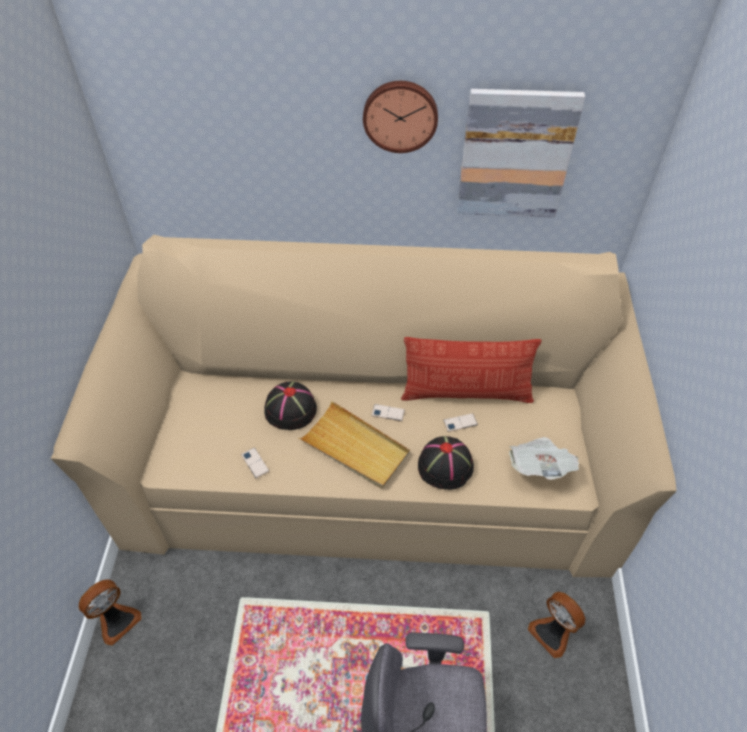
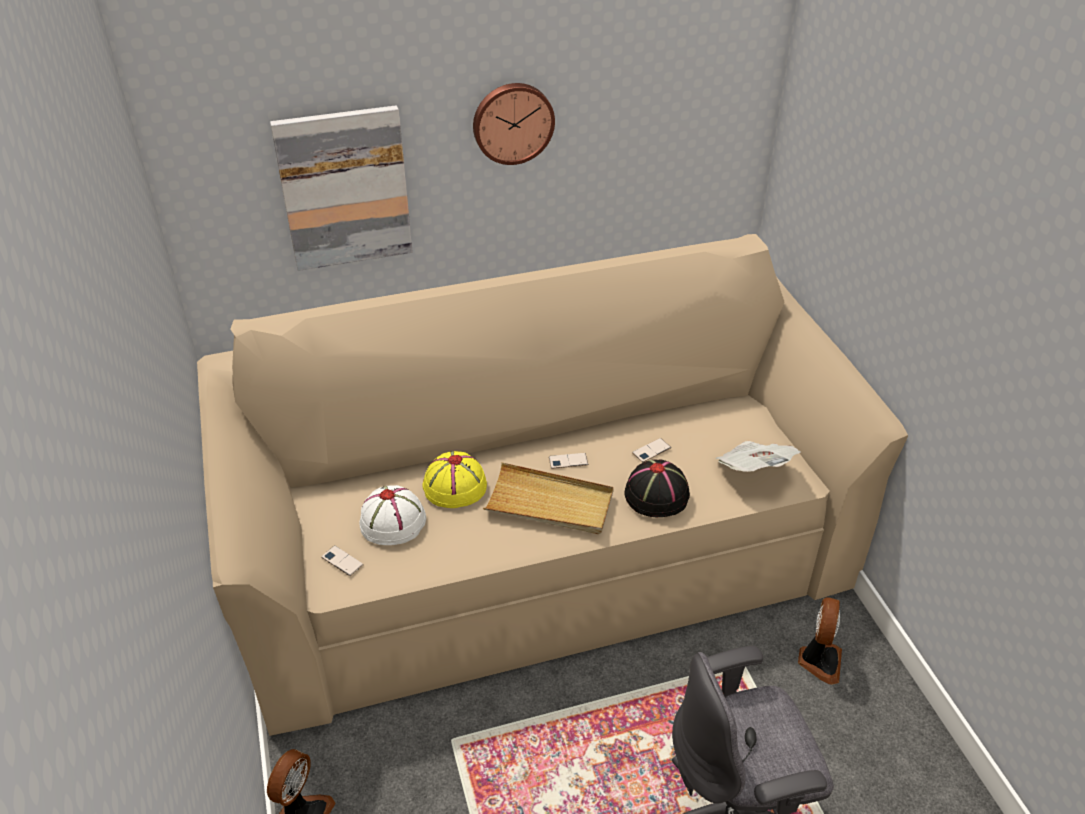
camera: 20 degrees left, 10 degrees down
phone [241,447,269,478] -> phone moved to [321,545,364,576]
black hat [264,382,317,430] -> yellow hat [422,451,487,508]
pillow [401,337,541,403] -> none
picture [457,89,585,218] -> picture moved to [270,105,413,271]
fan [528,592,585,658] -> fan turned 105 degrees counterclockwise [798,597,842,685]
none -> white hat [360,485,426,545]

